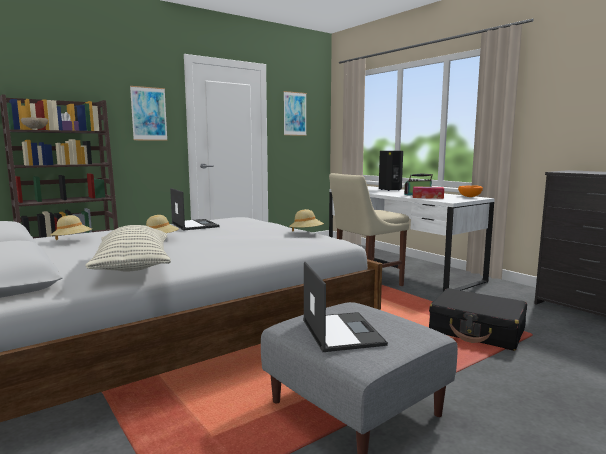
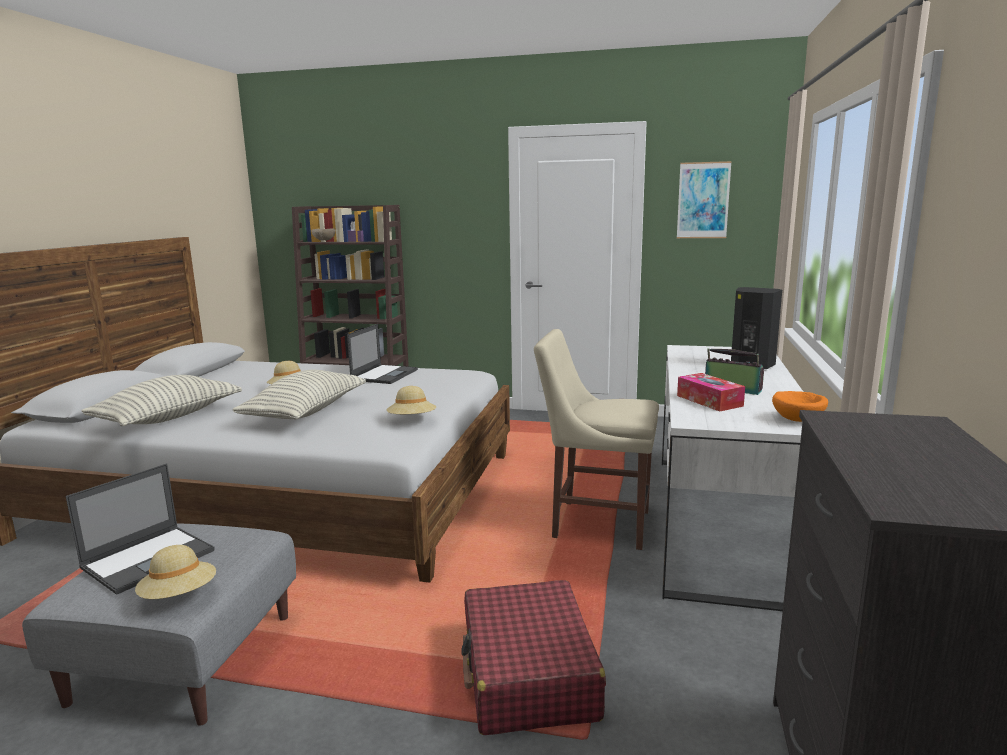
camera: 50 degrees right, 5 degrees up
beige hat [51,215,92,240] -> beige hat moved to [135,545,216,599]
picture [130,86,168,141] -> none
black suitcase [429,288,527,351] -> red suitcase [461,580,606,735]
none -> pillow [232,370,366,420]

